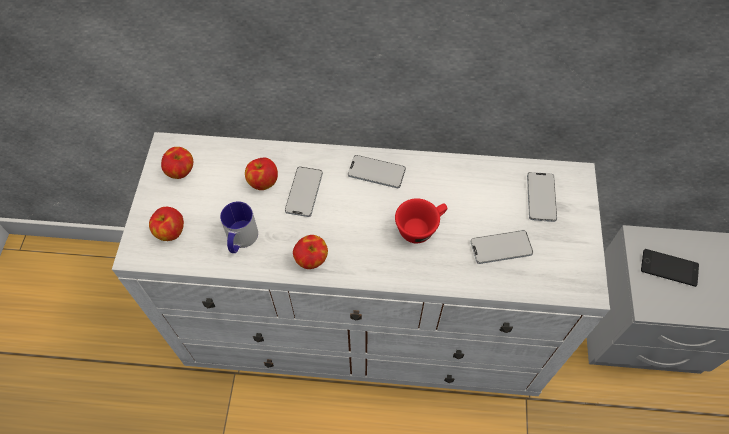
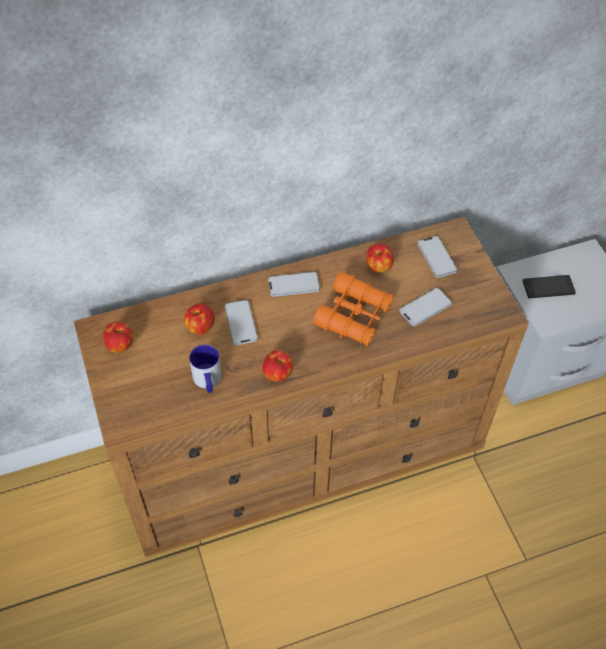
camera: 25 degrees left, 5 degrees down
white dresser [112,132,610,396] -> brown dresser [74,217,529,558]
apple [149,207,184,241] -> apple moved to [366,244,394,273]
red cup [395,198,447,243] -> orange binoculars [313,272,394,347]

